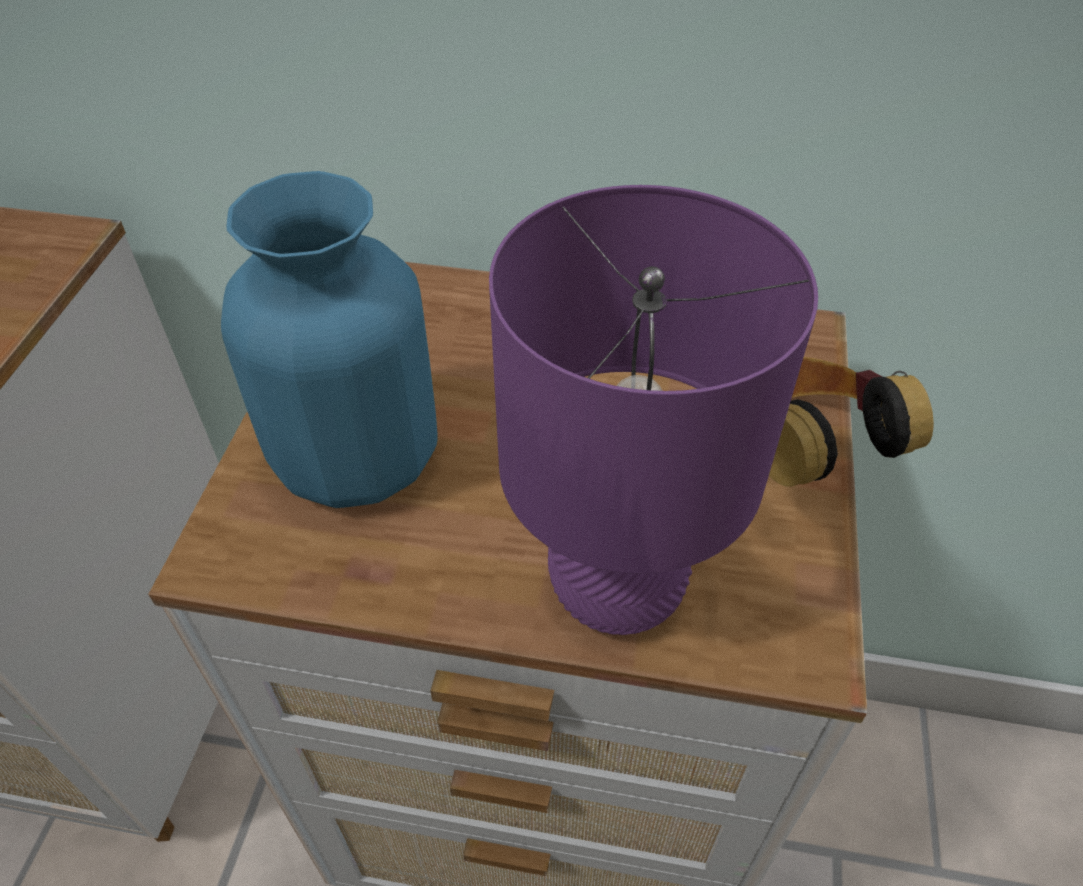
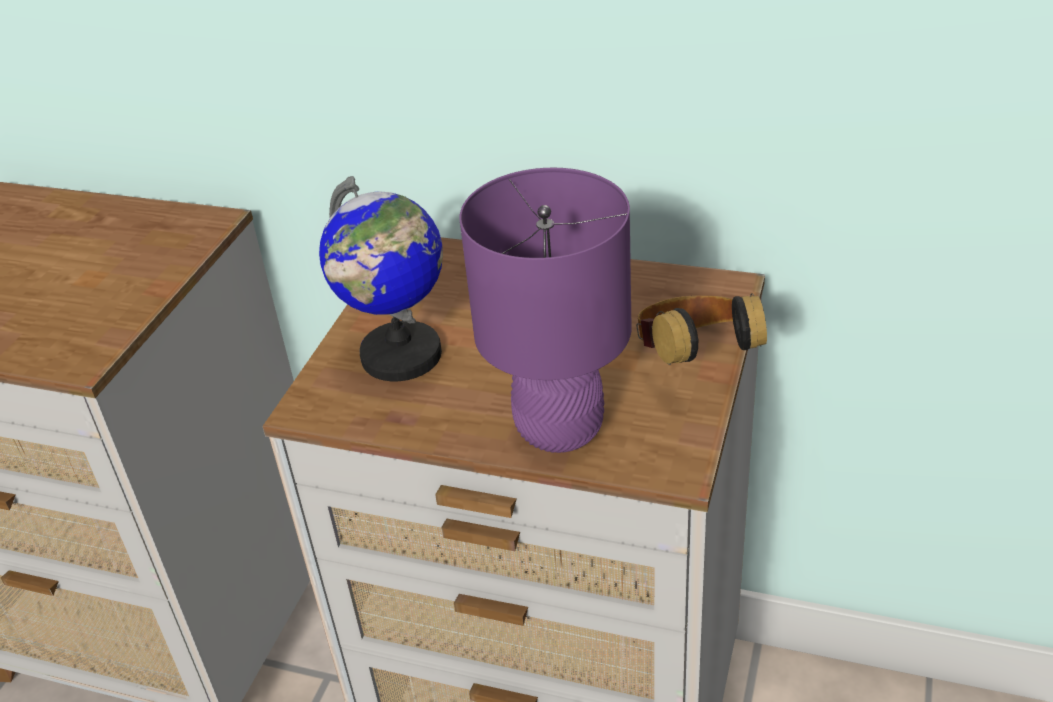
camera: 10 degrees right, 10 degrees down
blue vase [221,171,438,508] -> globe [319,176,443,381]

